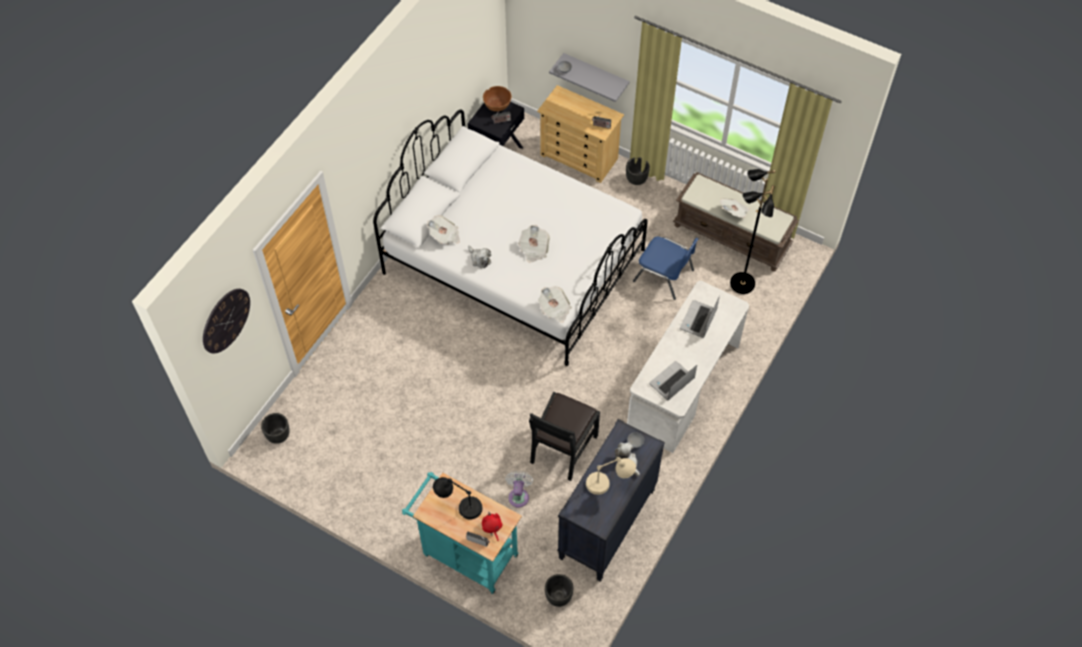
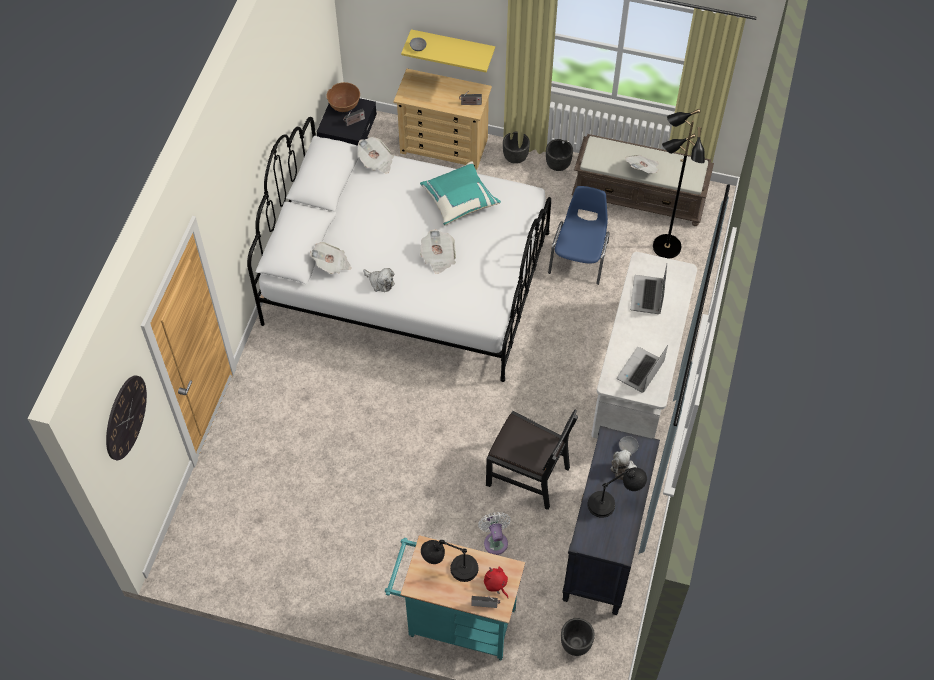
camera: 15 degrees left, 0 degrees up
black planter [261,413,290,444] -> black planter moved to [546,139,573,171]
black chair [529,392,600,481] -> black chair turned 75 degrees counterclockwise [486,410,578,510]
newspaper [538,286,572,323] -> newspaper moved to [357,137,394,174]
grey shelf [549,53,630,102] -> yellow shelf [401,29,495,72]
beige table lamp [586,457,636,495] -> black table lamp [588,467,647,518]
blue chair [633,237,698,300] -> blue chair turned 90 degrees counterclockwise [548,186,610,285]
none -> turquoise pillow [420,161,501,225]

